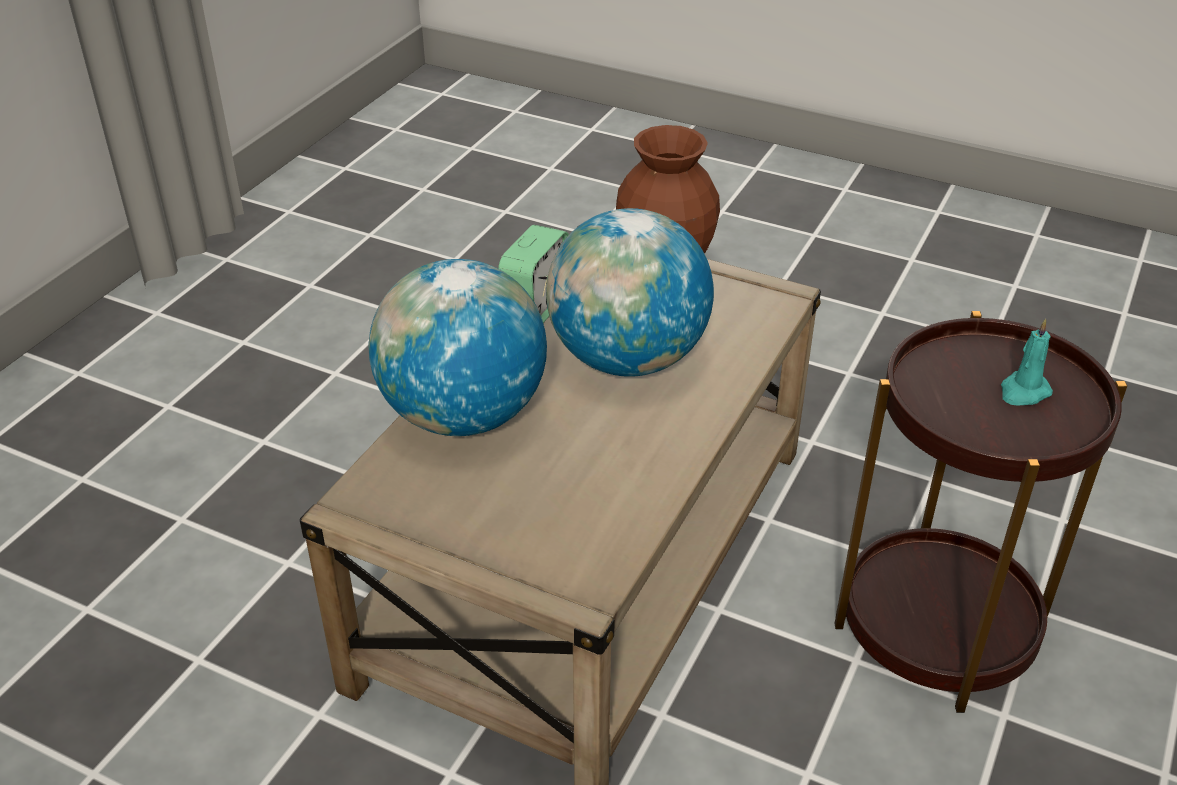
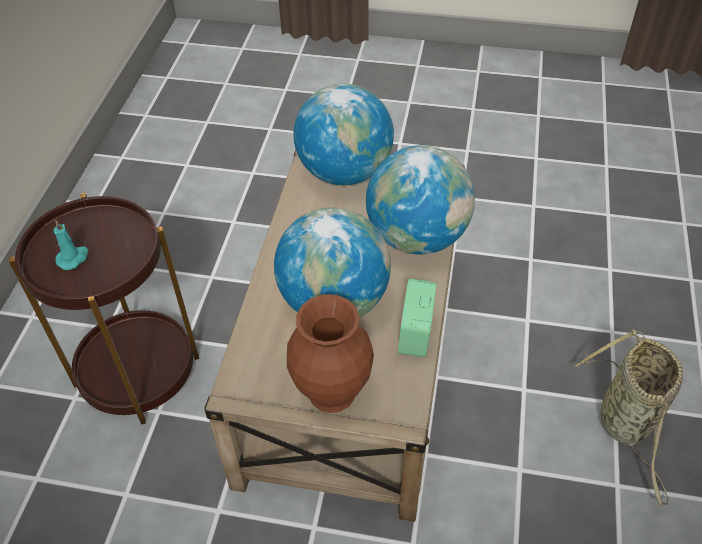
camera: 165 degrees right, 10 degrees up
none -> globe [294,84,394,185]
none -> basket [574,329,683,506]

